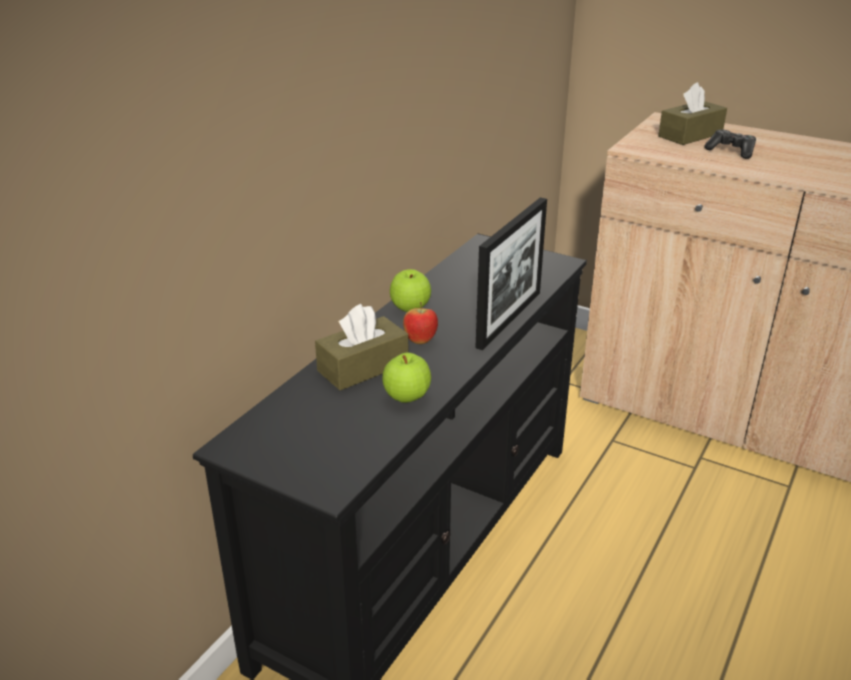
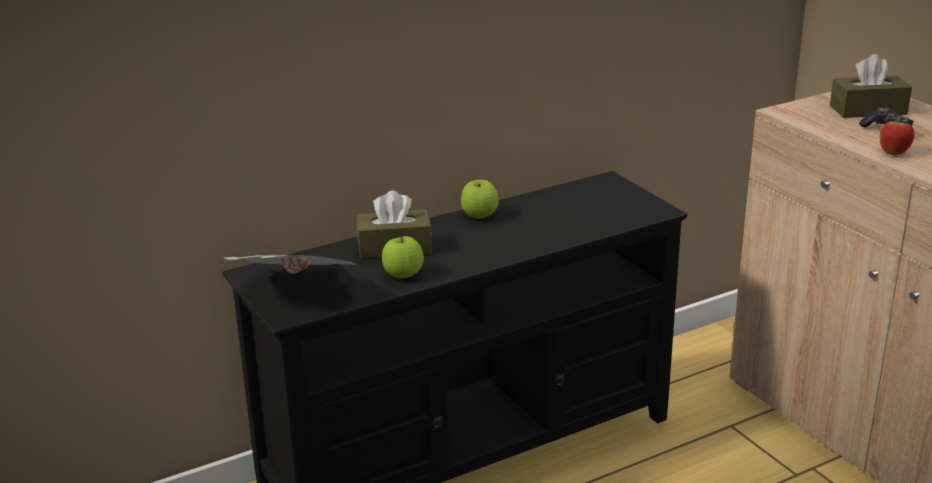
camera: 30 degrees right, 5 degrees down
apple [403,302,438,344] -> apple moved to [880,115,914,155]
picture frame [475,197,547,350] -> none
none -> newspaper [224,255,358,274]

